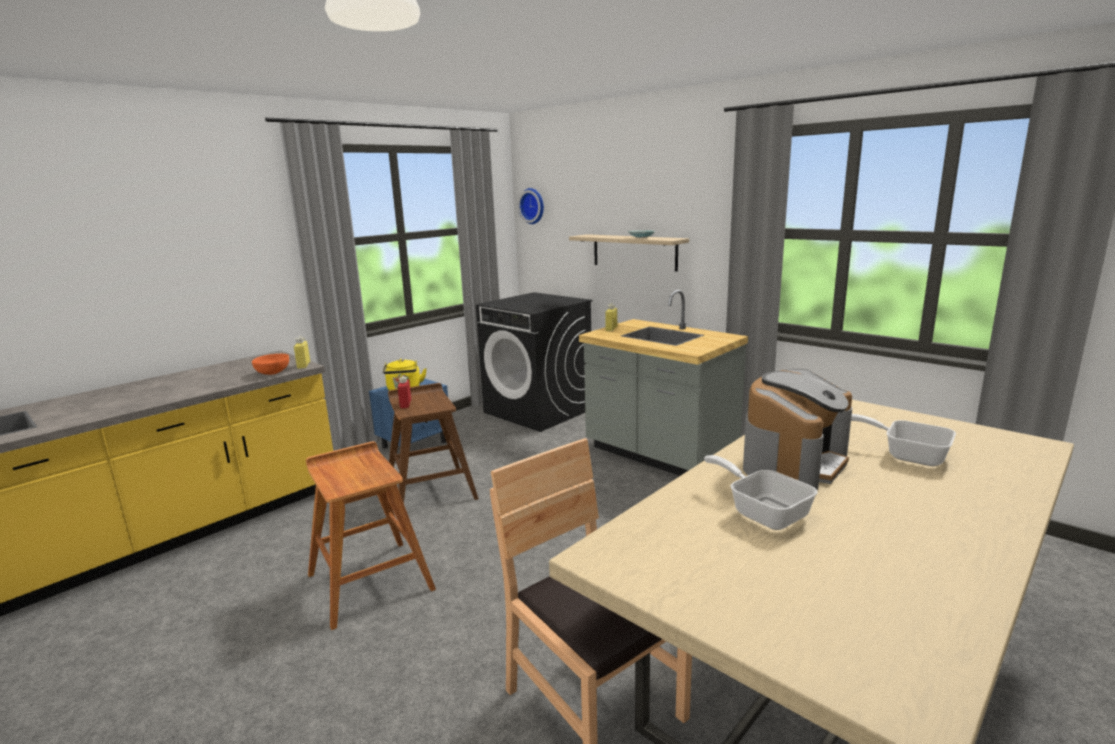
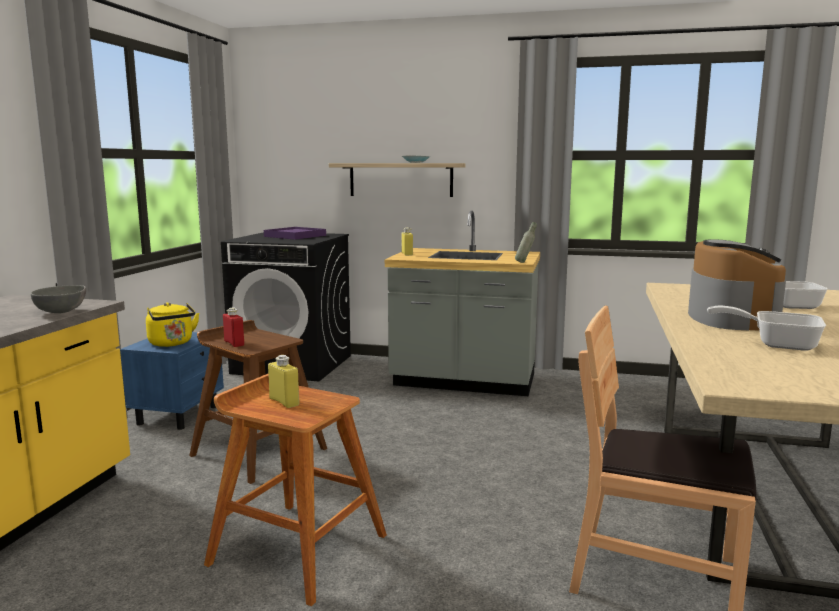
camera: 30 degrees left, 5 degrees down
orange bowl [252,354,289,375] -> grey bowl [31,285,86,313]
yellow bottle [294,337,310,369] -> yellow bottle moved to [268,355,299,408]
wall clock [518,188,544,224] -> none
none -> purple tray [264,227,326,240]
none -> grey bottle [515,222,537,263]

